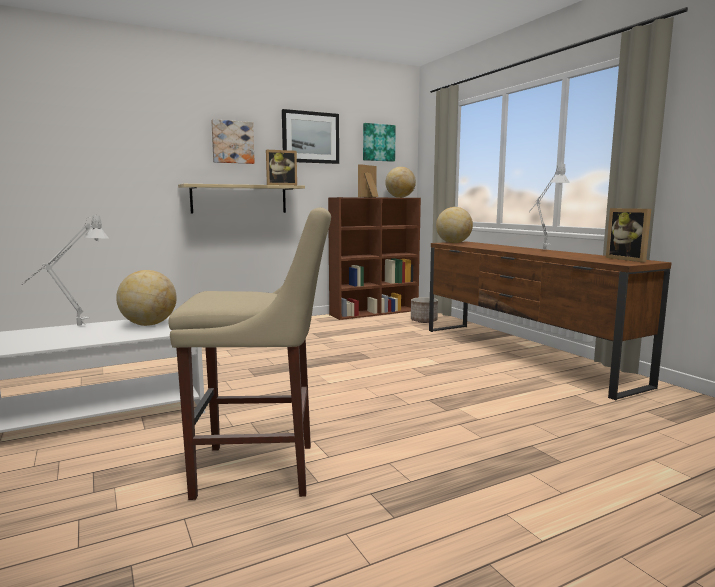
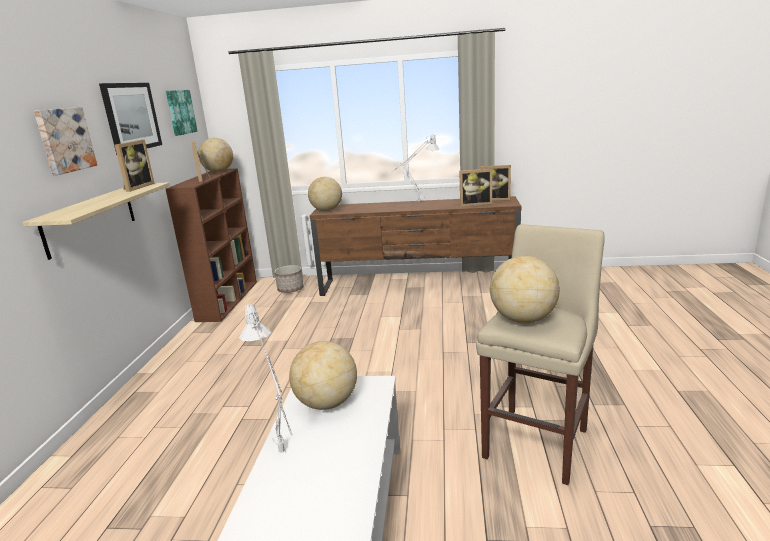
camera: 55 degrees left, 10 degrees up
none -> picture frame [459,168,492,207]
none -> globe [490,256,560,324]

